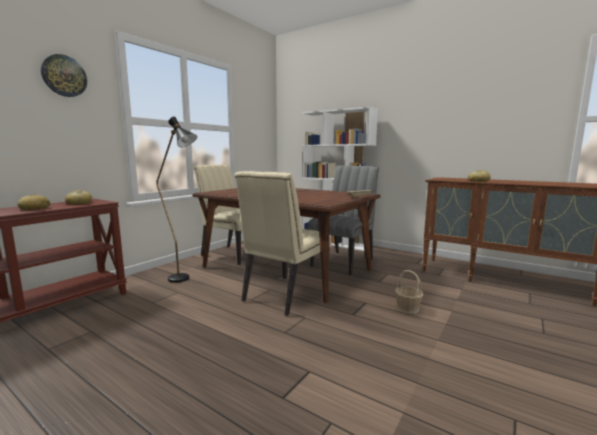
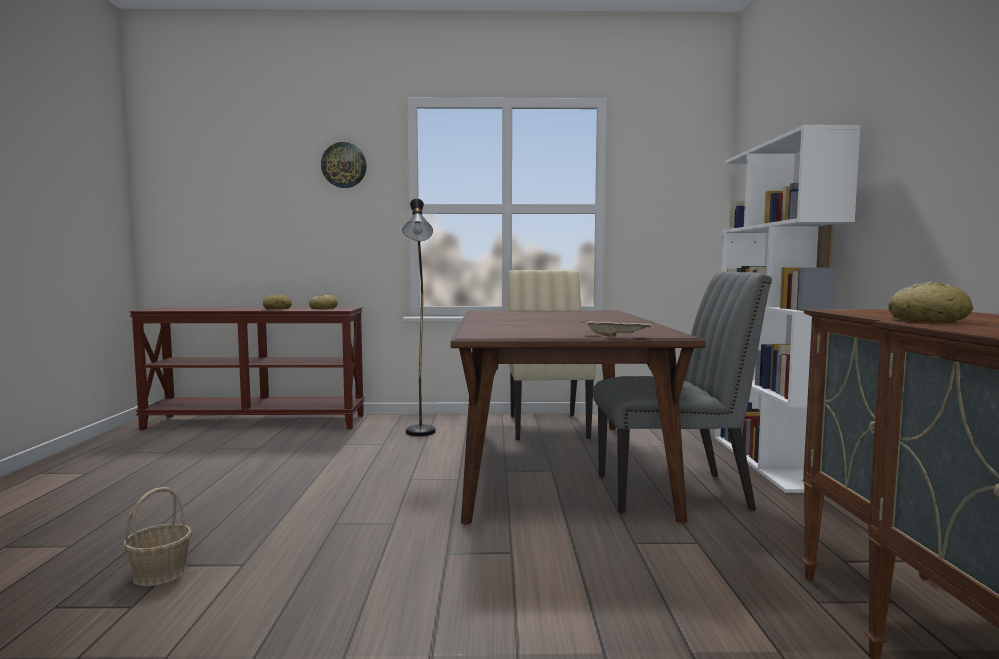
camera: 55 degrees right, 5 degrees down
beige chair [235,171,332,316] -> none
basket [395,270,423,314] -> basket moved to [123,487,192,586]

